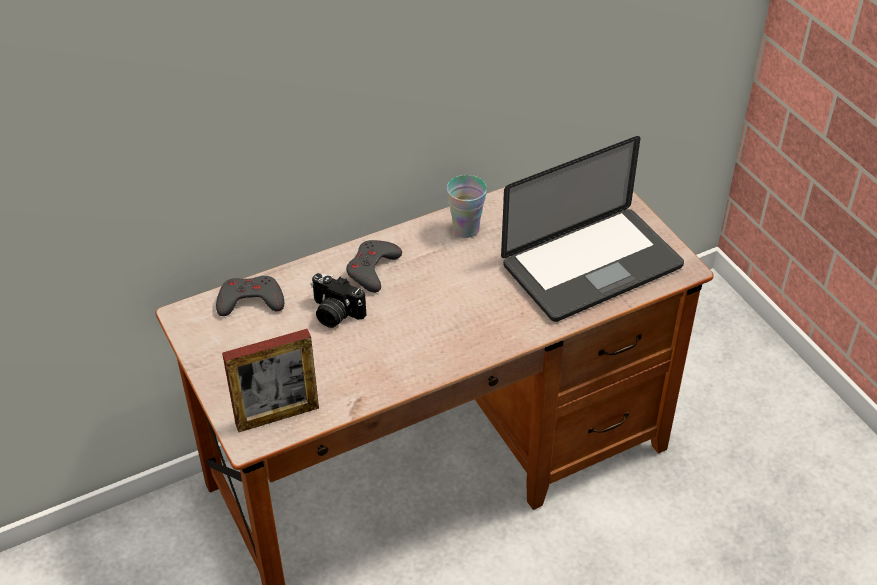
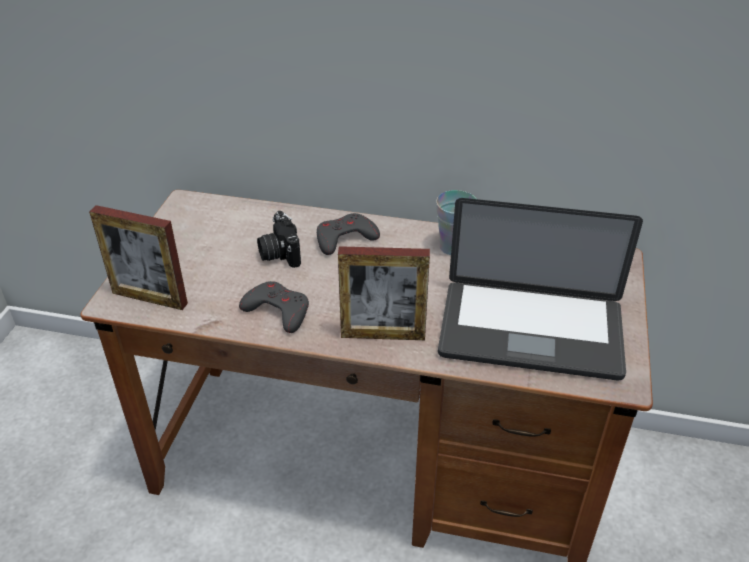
camera: 40 degrees right, 5 degrees down
grey game controller [216,276,284,316] -> grey game controller moved to [239,281,309,333]
none -> picture frame [338,246,430,340]

